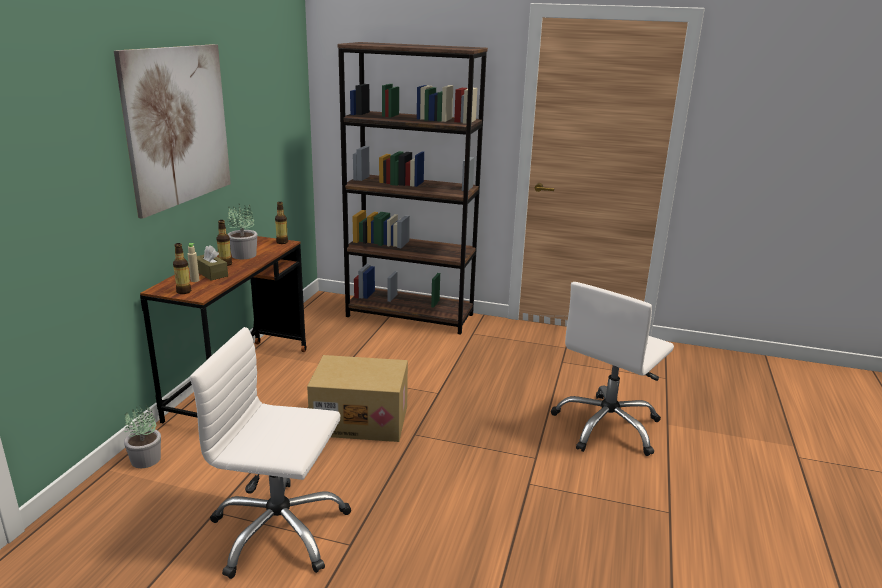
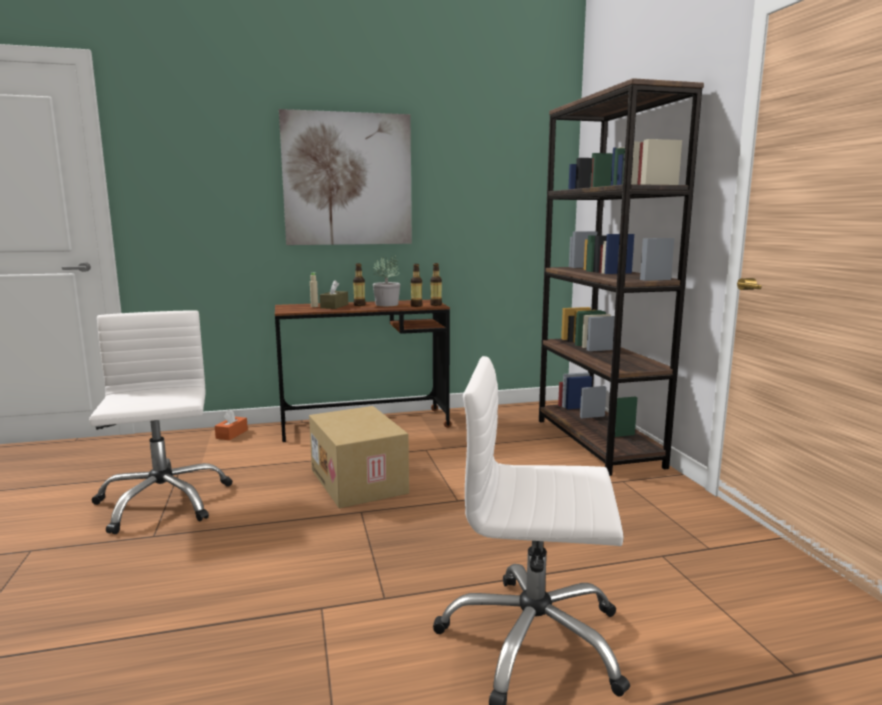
camera: 60 degrees right, 10 degrees down
potted plant [124,403,161,468] -> orange tissue box [215,409,248,440]
bottle [173,243,191,294] -> bottle moved to [411,264,423,307]

